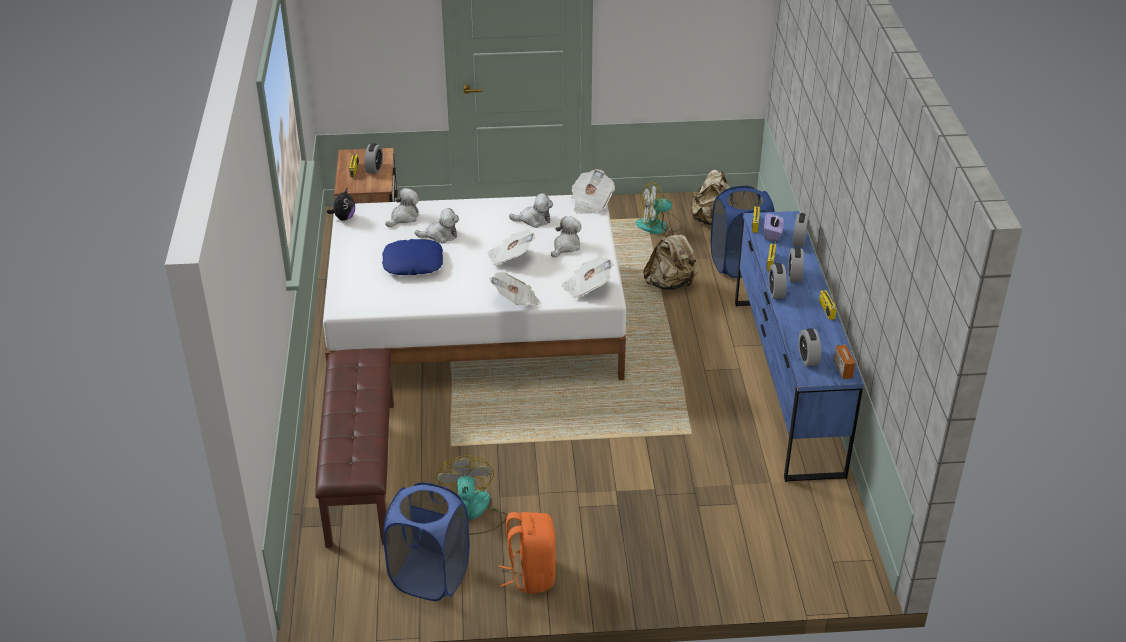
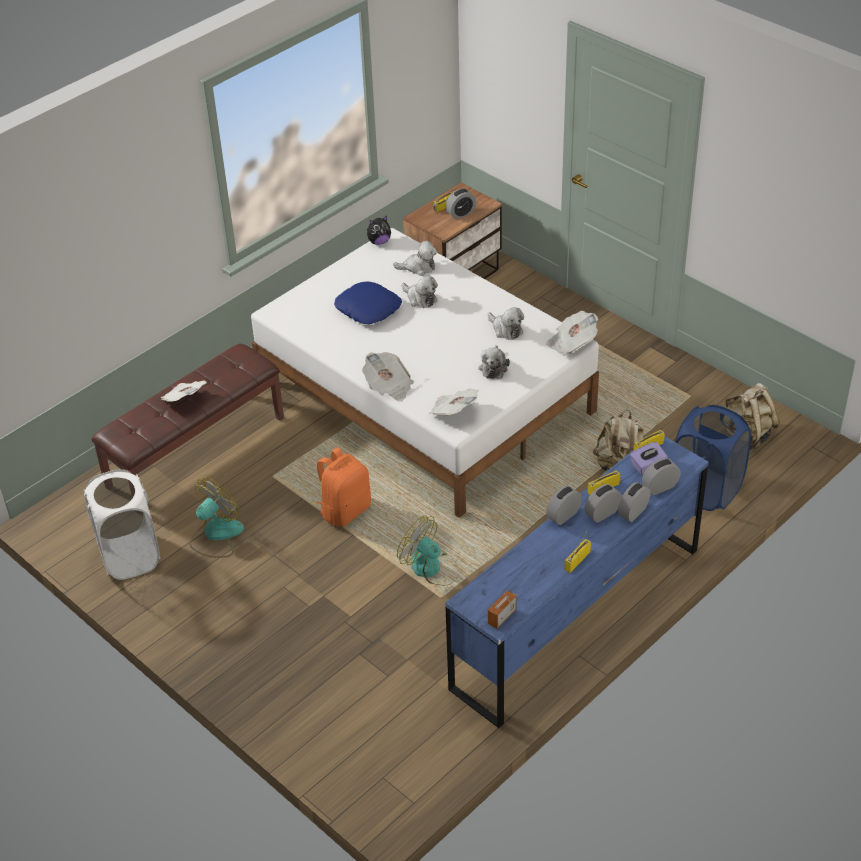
camera: 50 degrees right, 5 degrees up
blue laundry basket [383,482,470,601] -> white laundry basket [83,469,160,580]
newspaper [488,229,535,265] -> newspaper moved to [161,380,206,402]
orange backpack [498,512,556,594] -> orange backpack moved to [316,447,371,527]
plush toy [551,216,582,258] -> plush toy turned 105 degrees clockwise [479,345,510,379]
fan [635,182,682,234] -> fan moved to [397,516,461,585]
alarm clock [798,328,821,366] -> alarm clock moved to [618,482,650,522]

